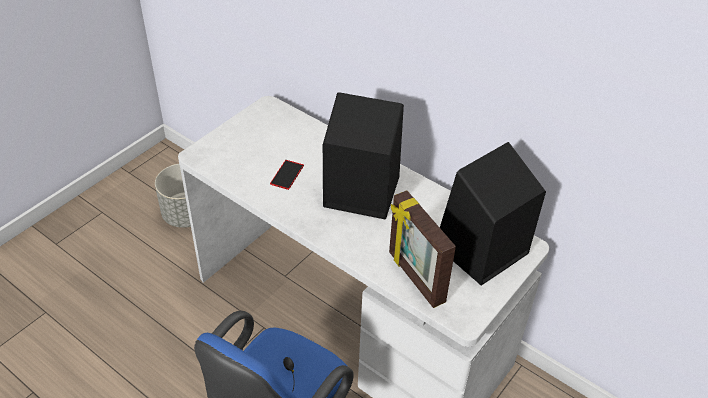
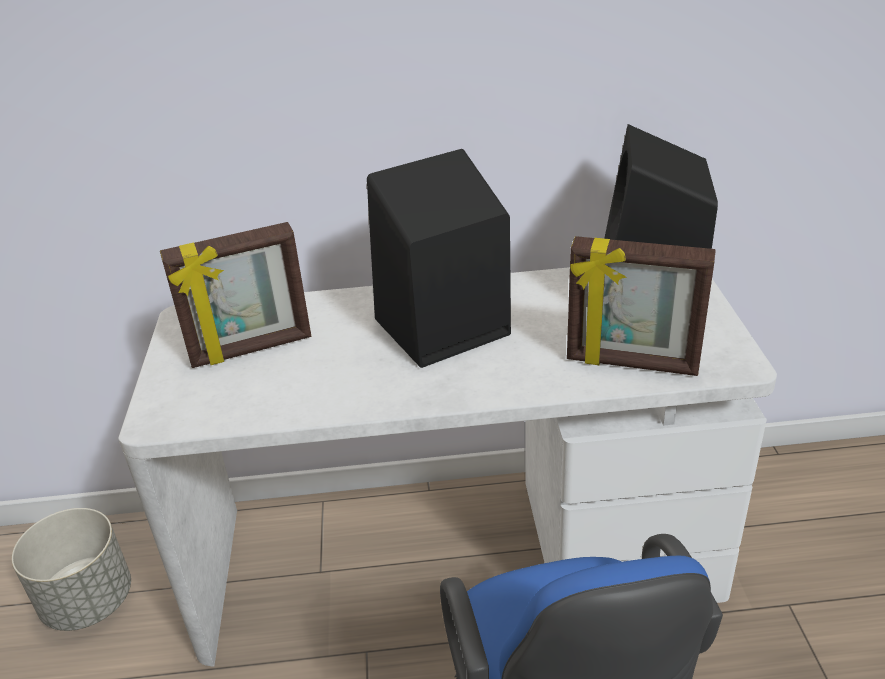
camera: 40 degrees left, 10 degrees down
phone [270,160,304,190] -> none
none -> picture frame [160,222,311,368]

